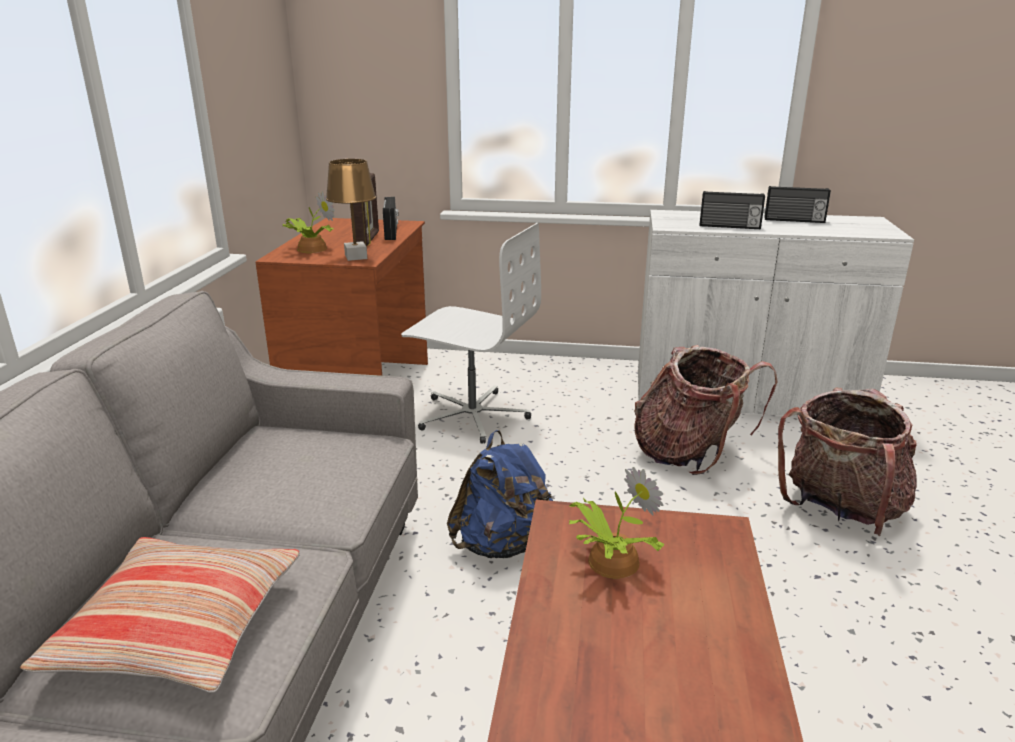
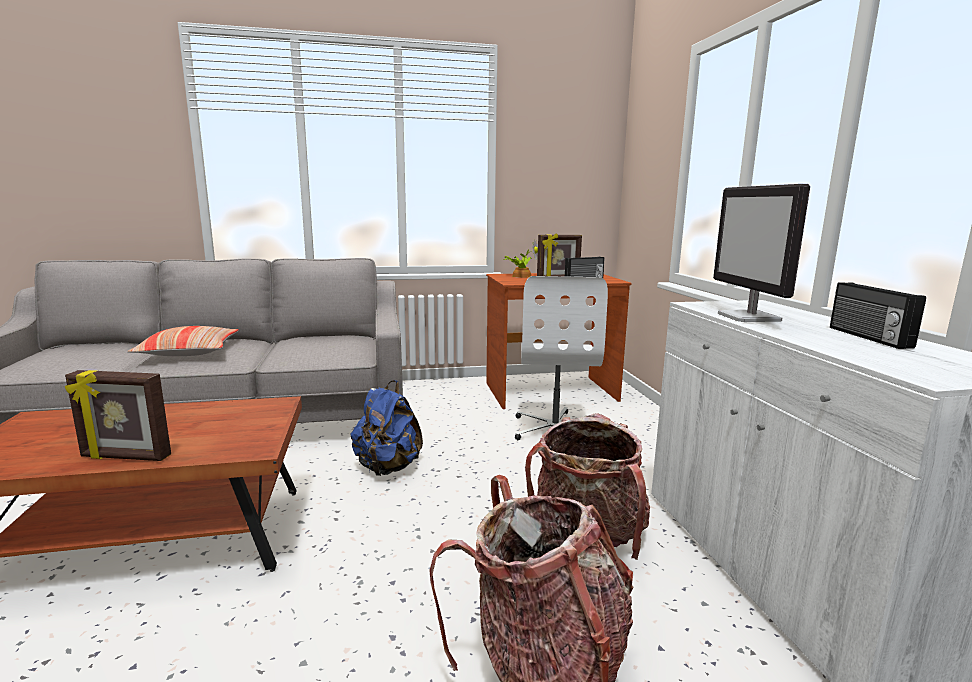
camera: 70 degrees right, 10 degrees down
brown table lamp [326,159,376,261] -> none
potted plant [568,467,665,579] -> none
radio [700,191,765,229] -> monitor [713,184,810,322]
none -> picture frame [65,370,171,461]

